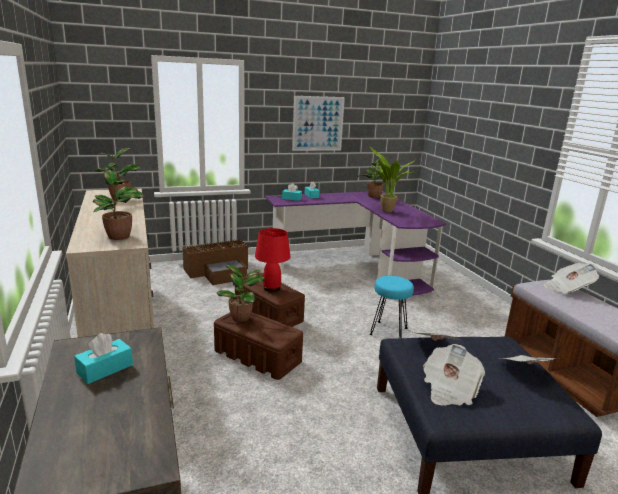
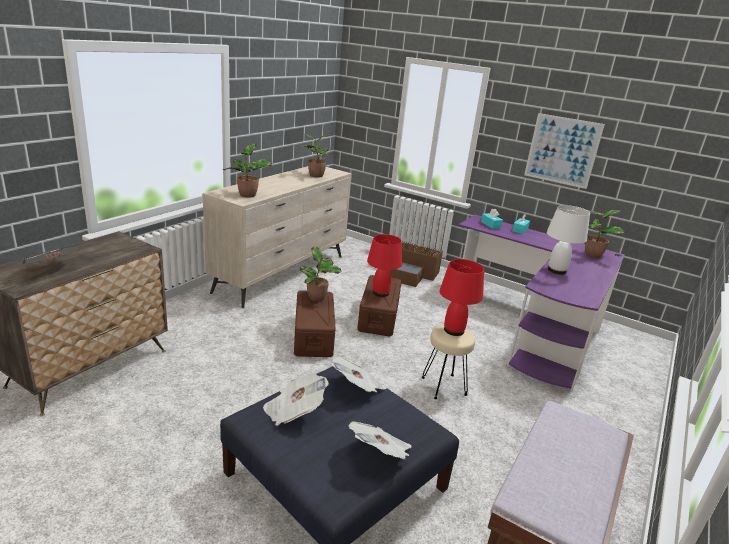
camera: 50 degrees right, 5 degrees up
turquoise tissue box [74,333,133,384] -> none
potted plant [369,146,418,213] -> white table lamp [547,205,590,274]
turquoise stool [370,276,414,338] -> beige stool [422,324,475,399]
newspaper [543,263,599,294] -> newspaper moved to [22,247,79,264]
none -> red table lamp [440,259,484,336]

